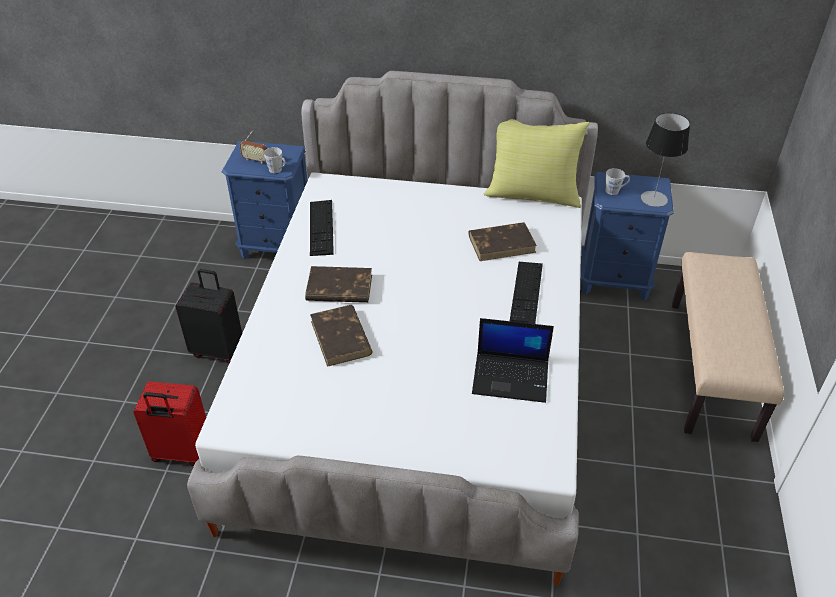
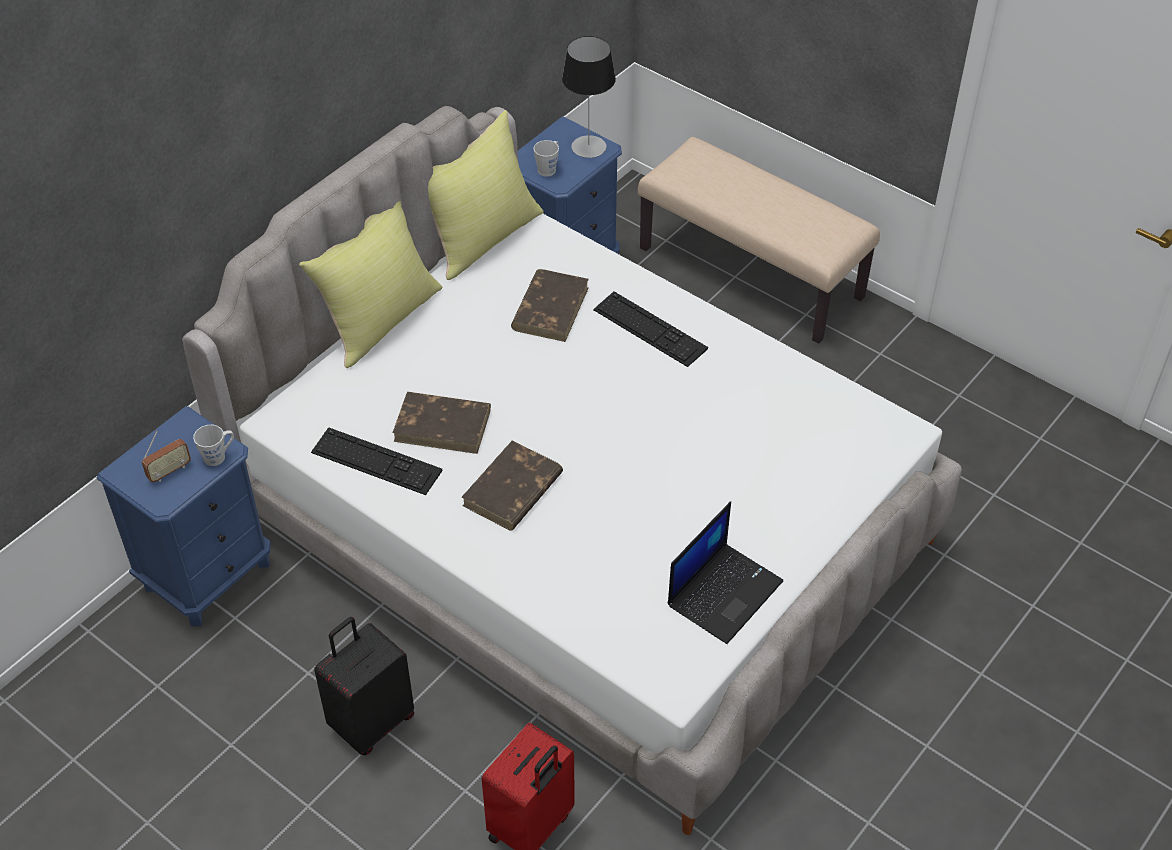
camera: 60 degrees left, 5 degrees up
brown book [310,305,373,367] -> brown book moved to [392,392,491,454]
laptop [472,318,554,403] -> laptop moved to [668,502,783,644]
none -> yellow pillow [299,201,442,368]

